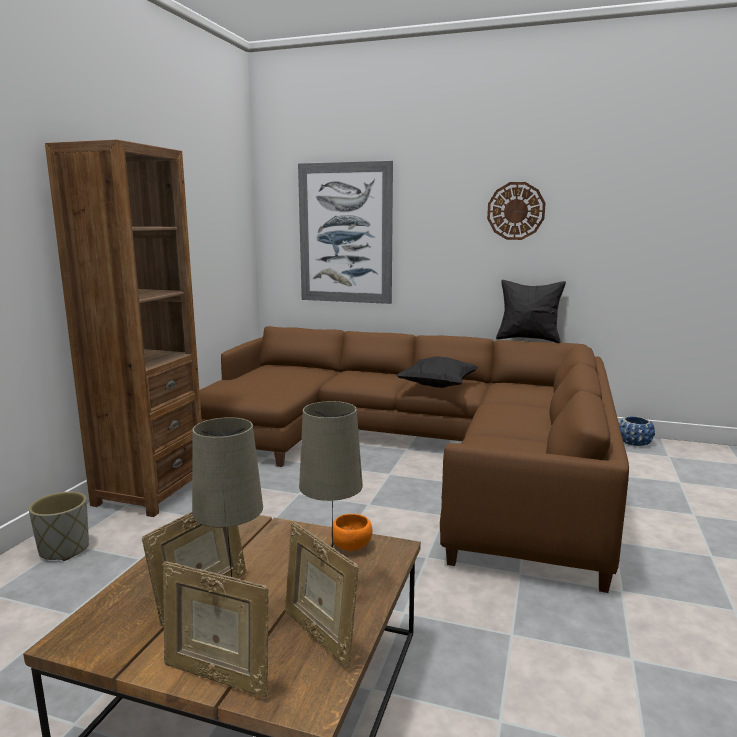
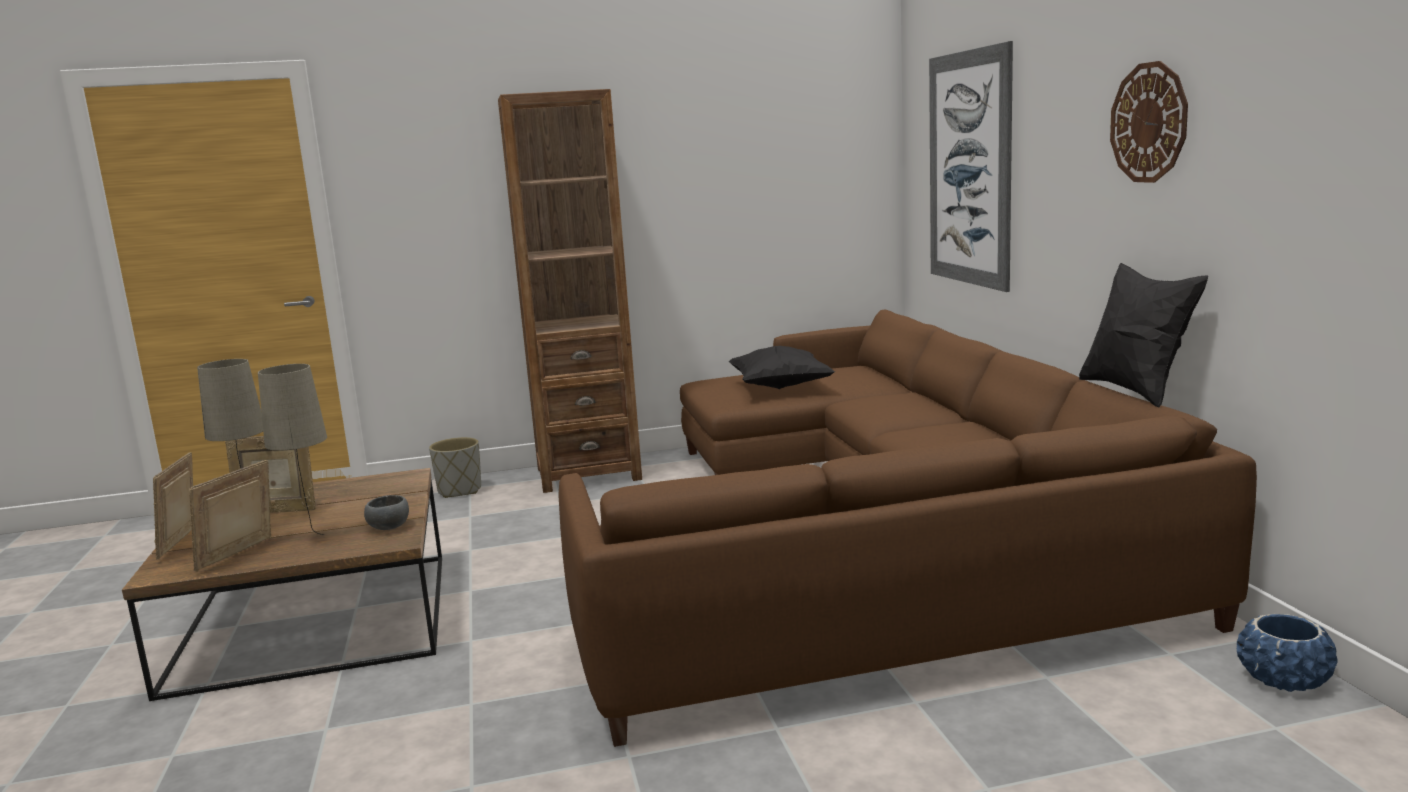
camera: 60 degrees right, 0 degrees up
orange bowl [331,514,372,551] -> grey bowl [364,495,409,530]
black pillow [396,356,479,388] -> black pillow moved to [729,346,835,389]

